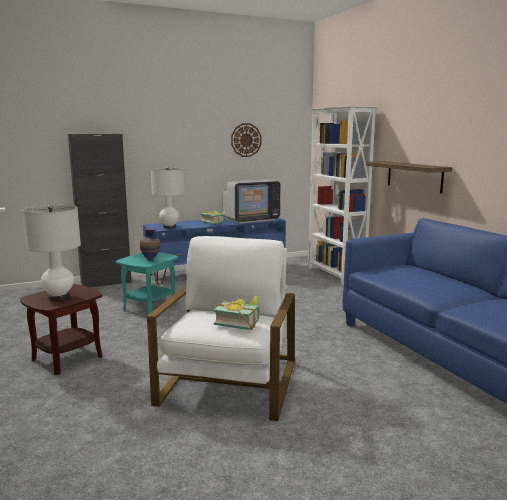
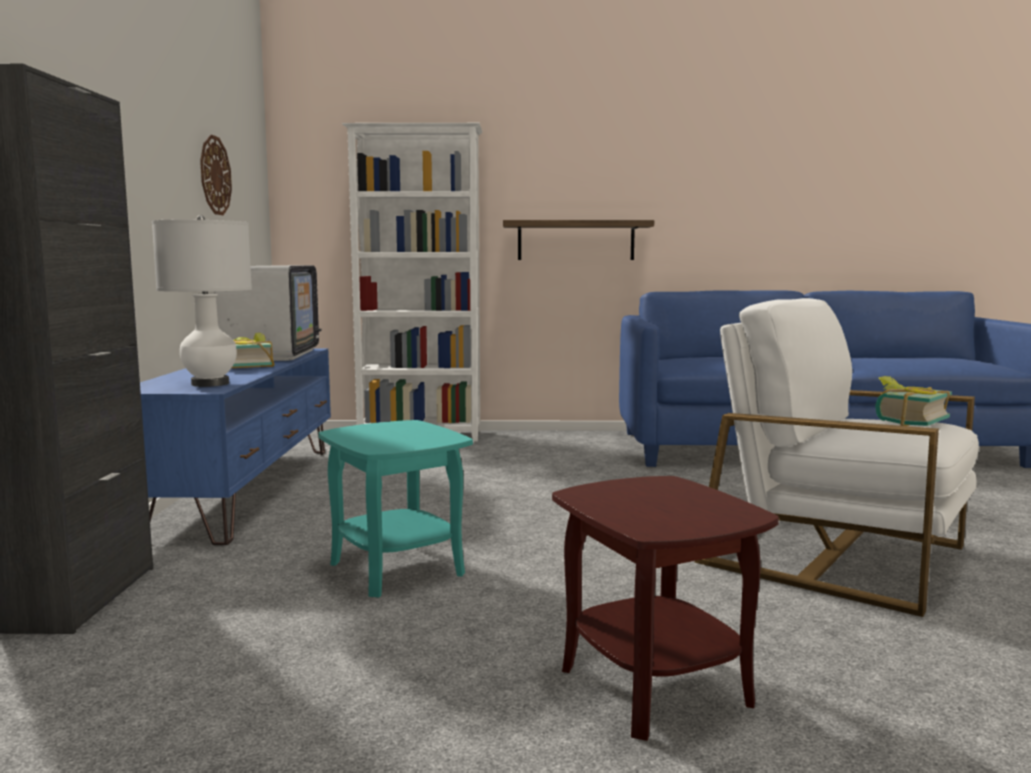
camera: 65 degrees left, 5 degrees down
white table lamp [22,205,81,301] -> none
vase [140,228,160,261] -> none

